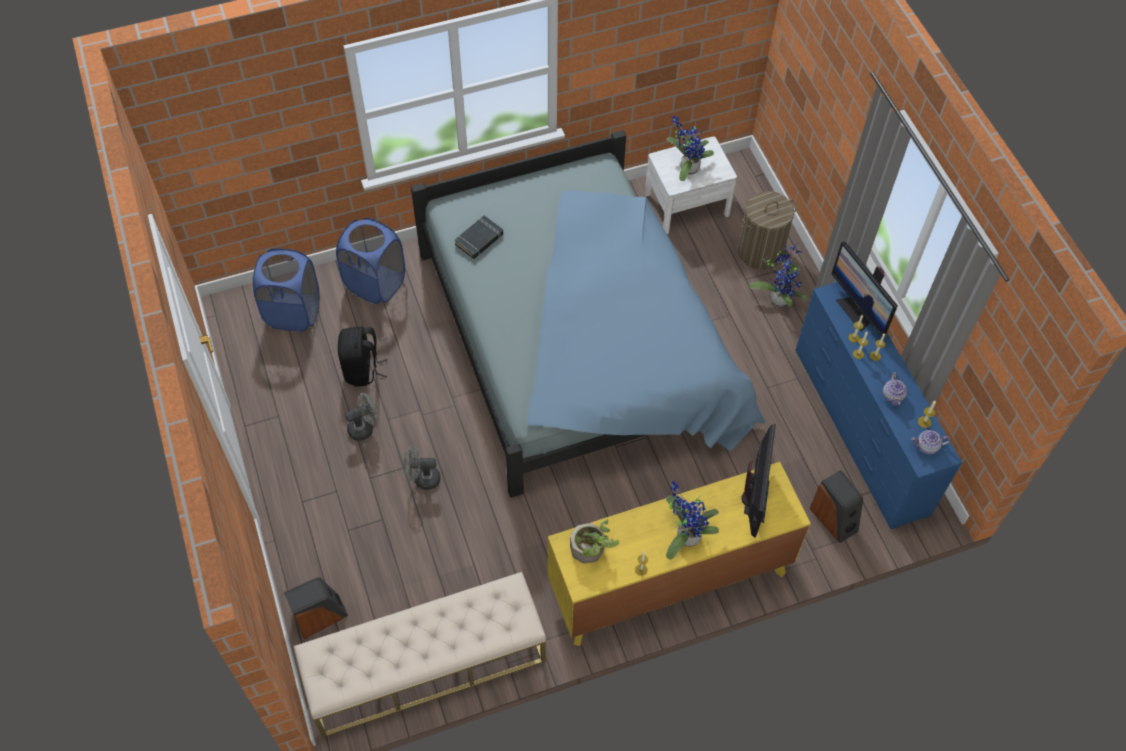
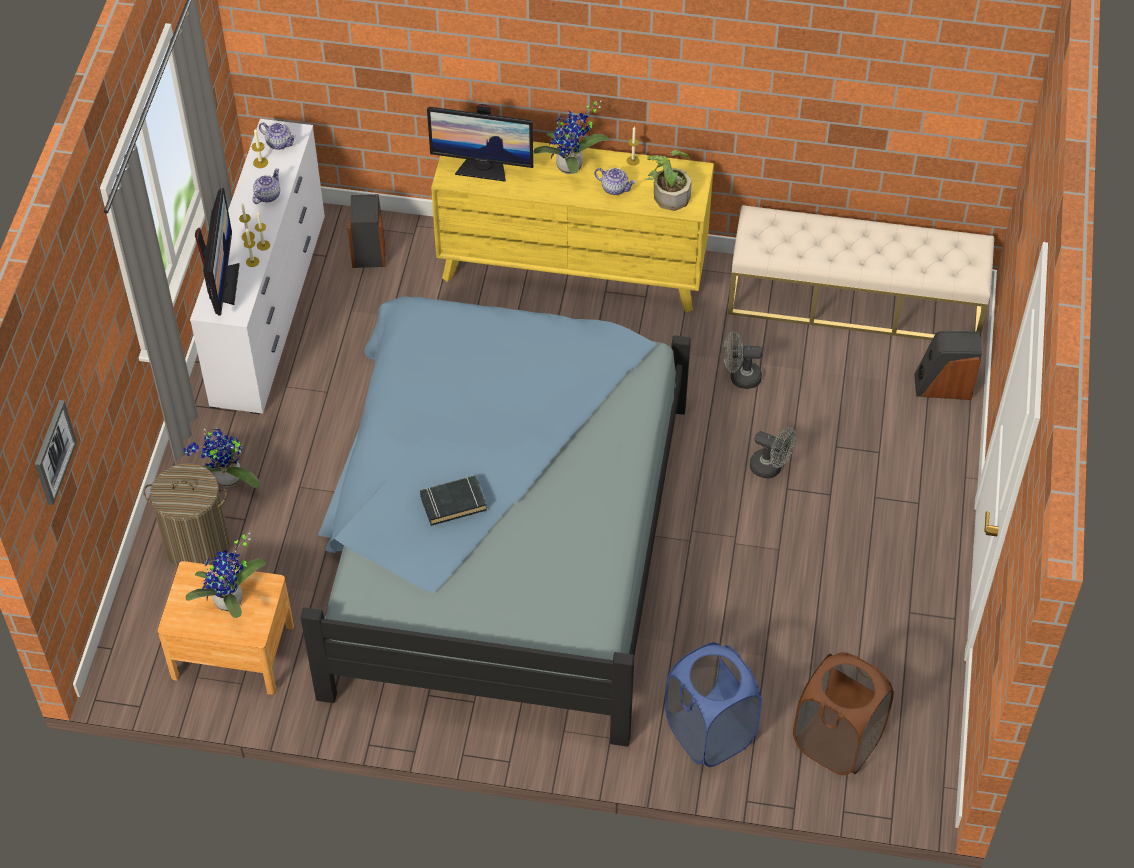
camera: 150 degrees left, 5 degrees down
blue laundry basket [253,248,320,332] -> brown laundry basket [793,652,894,775]
black backpack [338,326,388,386] -> none
grey fan [345,393,378,441] -> grey fan moved to [723,331,762,389]
black book [455,215,503,259] -> black book moved to [420,475,487,526]
white nightstand [645,136,737,234] -> brown nightstand [158,561,294,695]
monitor [741,424,776,538] -> monitor turned 120 degrees counterclockwise [427,104,533,182]
blue dresser [795,282,963,529] -> white dresser [190,119,325,414]
none -> picture [35,400,77,505]
none -> teapot [594,168,636,195]

